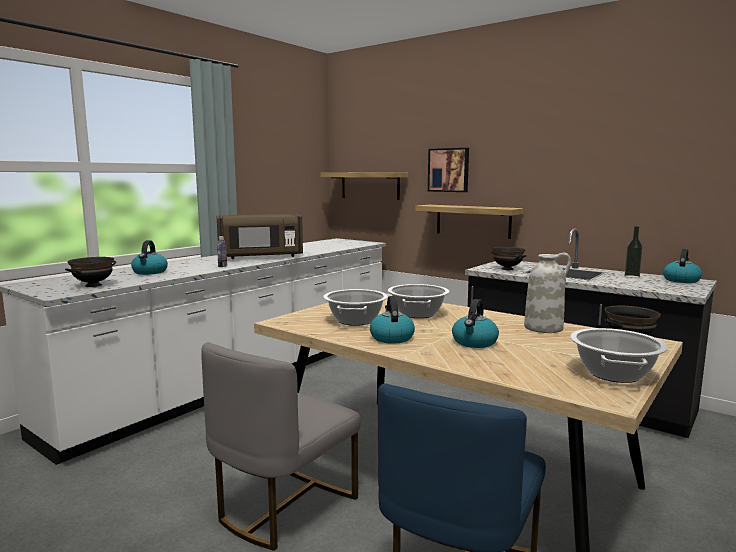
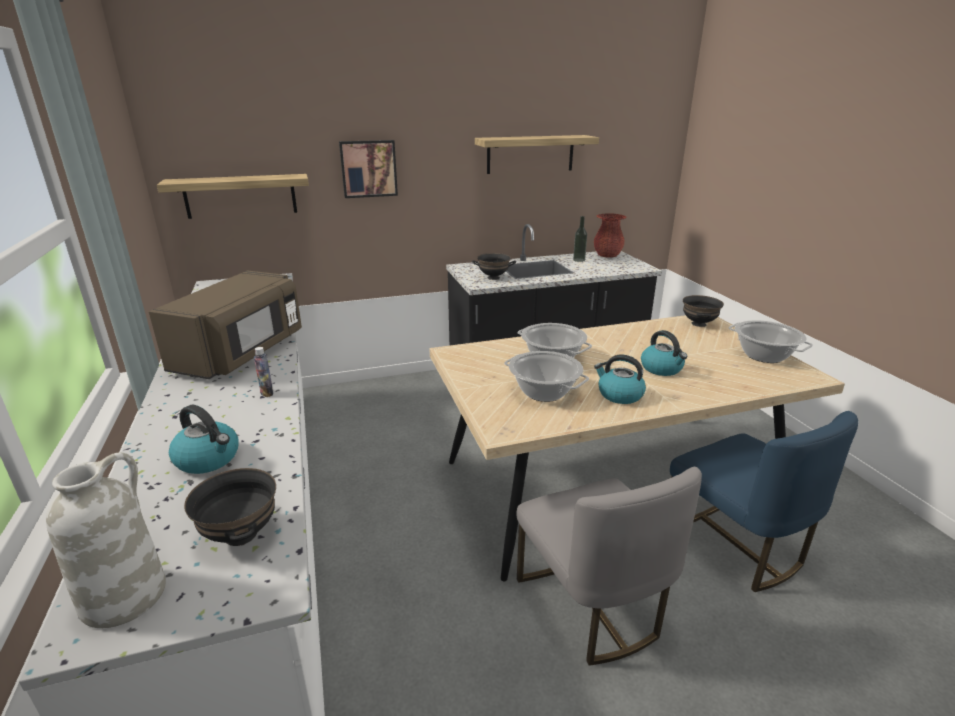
camera: 55 degrees left, 15 degrees up
shelf [415,205,524,239] -> shelf moved to [475,135,599,174]
white vase [524,253,571,333] -> white vase moved to [46,452,166,628]
kettle [663,249,702,283] -> red vase [593,214,626,258]

